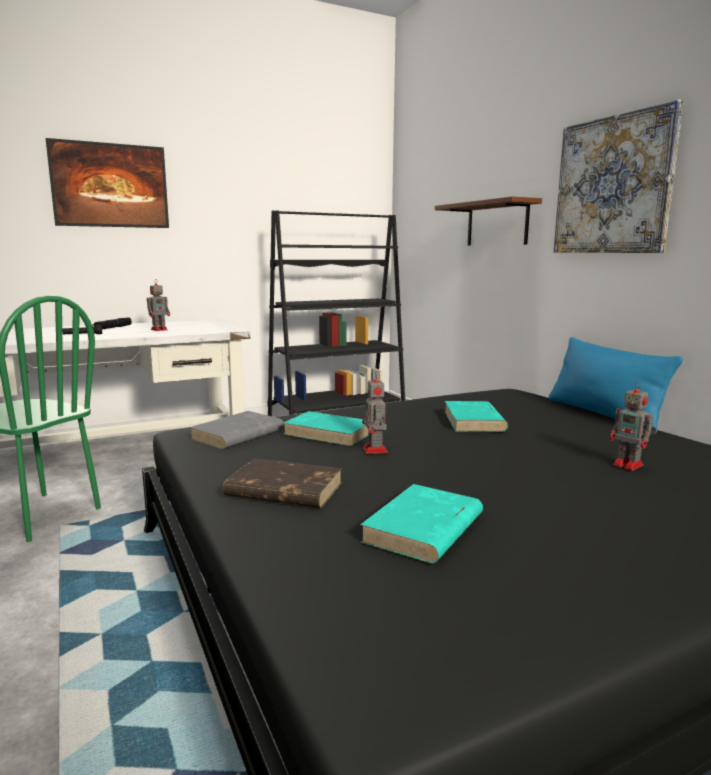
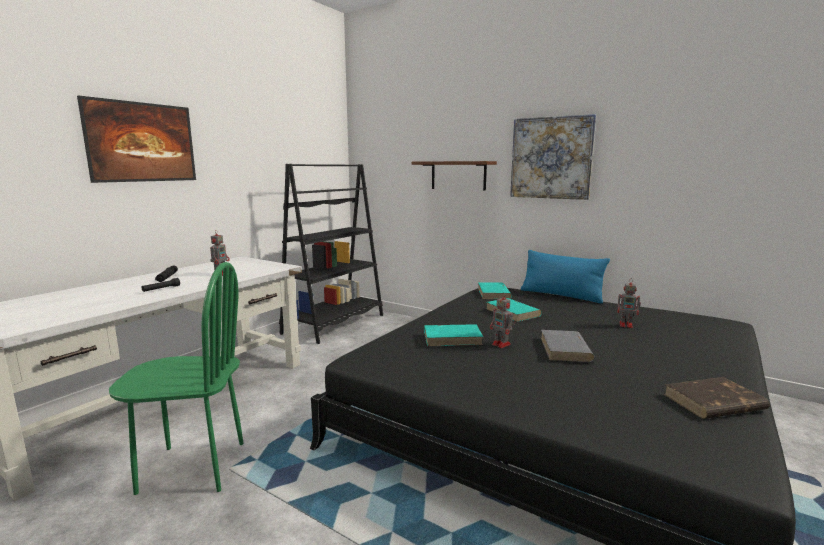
camera: 30 degrees left, 0 degrees up
grey book [189,411,284,449] -> grey book moved to [541,330,595,362]
brown book [222,458,342,508] -> brown book moved to [664,377,770,419]
turquoise book [360,484,483,563] -> turquoise book moved to [478,282,512,299]

